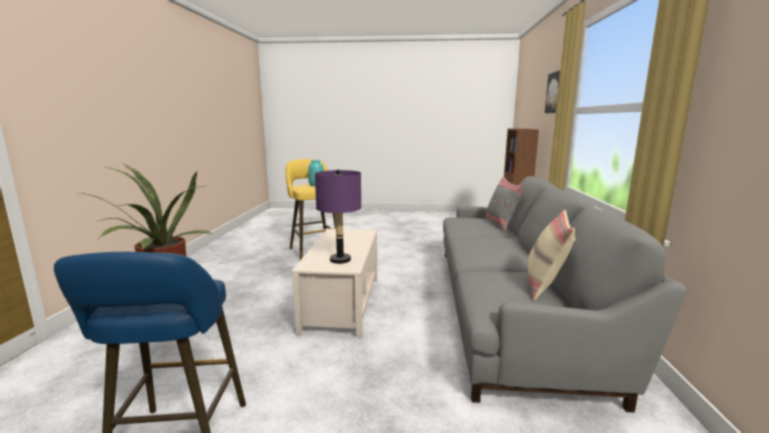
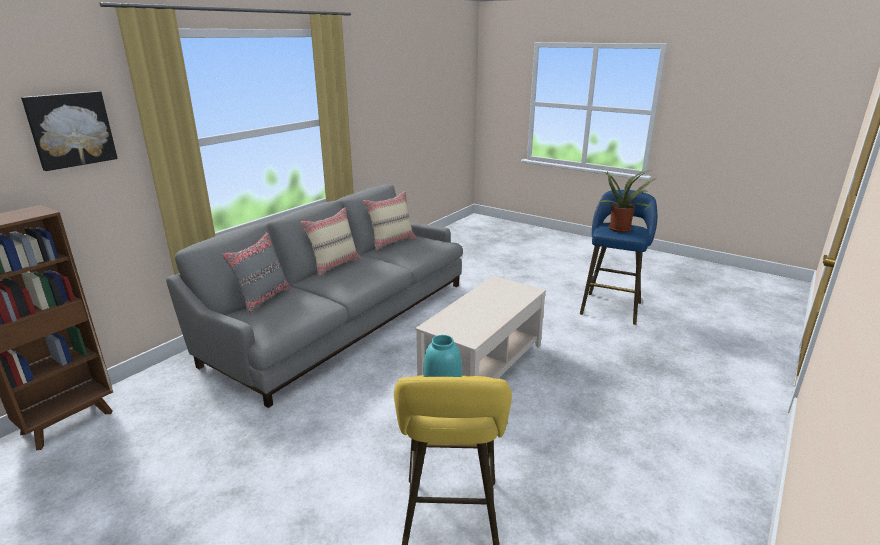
camera: 150 degrees left, 10 degrees up
purple table lamp [315,169,361,264] -> none
none -> beige pillow [301,207,361,277]

